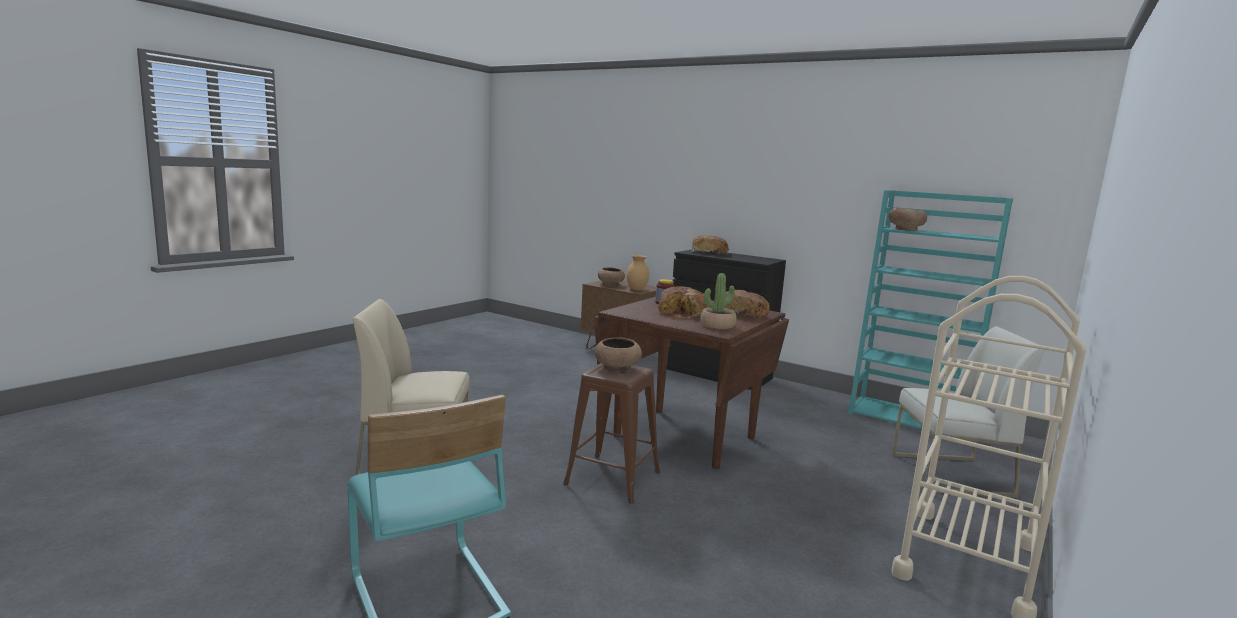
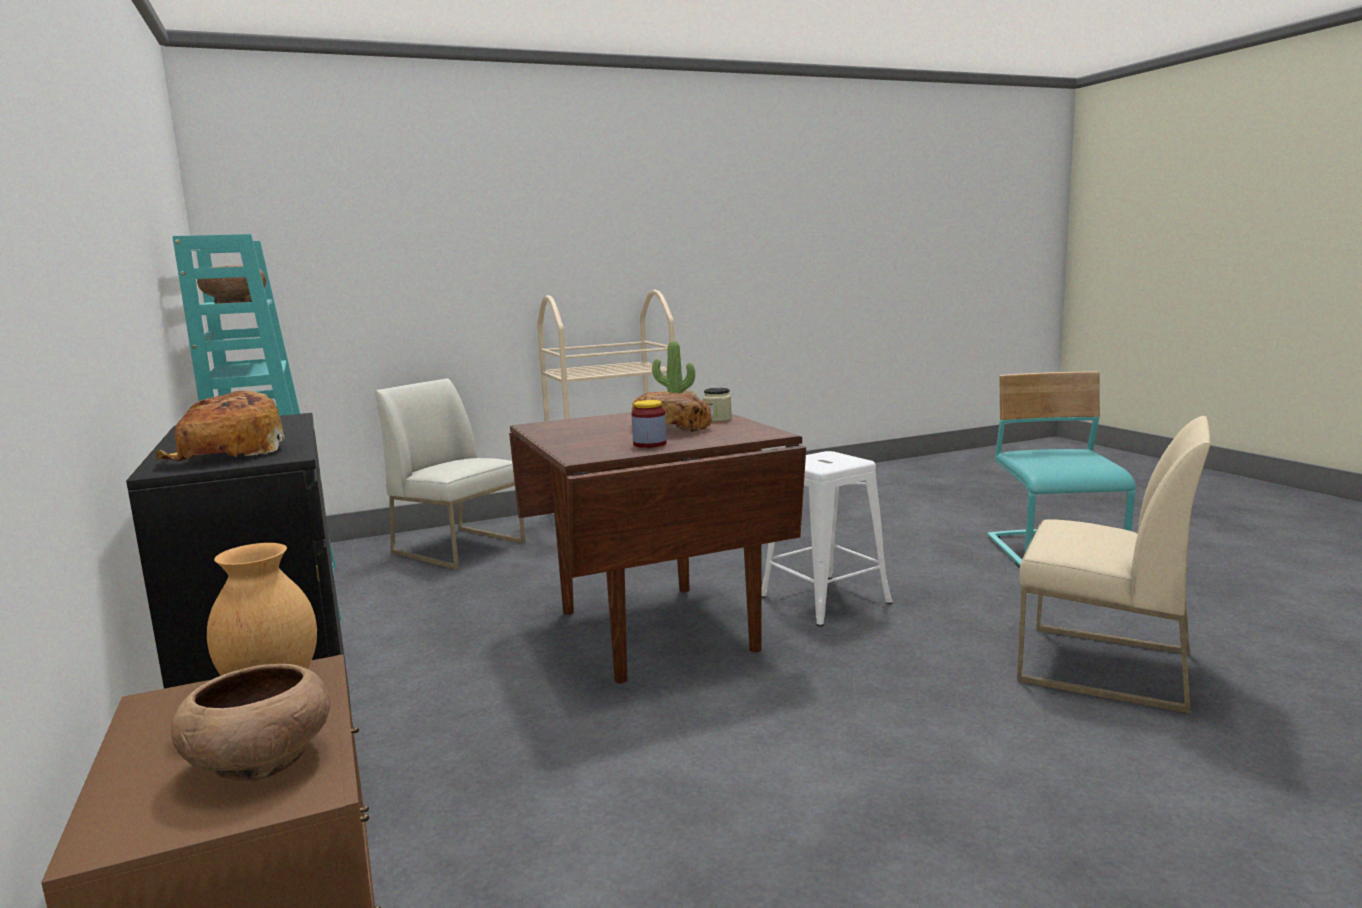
camera: 145 degrees left, 0 degrees up
brown stool [563,363,660,504] -> white stool [762,451,893,627]
brown bowl [595,337,642,373] -> none
bread [724,290,770,318] -> none
none -> jar [703,388,732,422]

